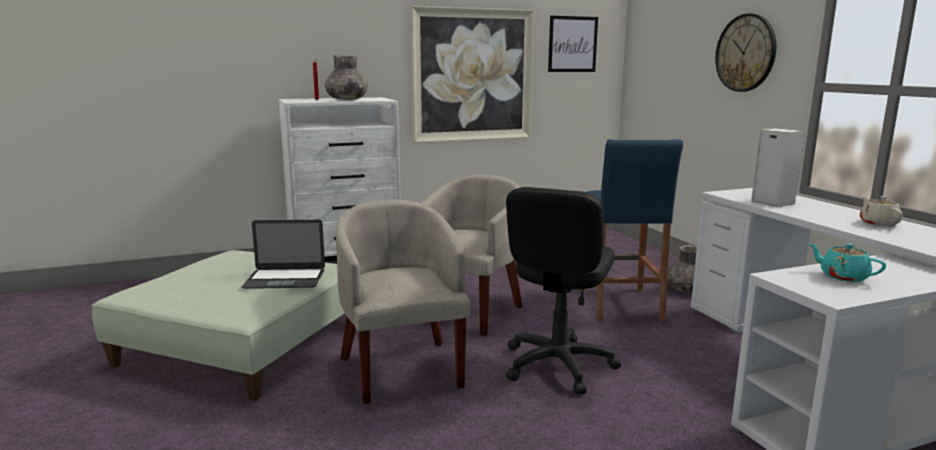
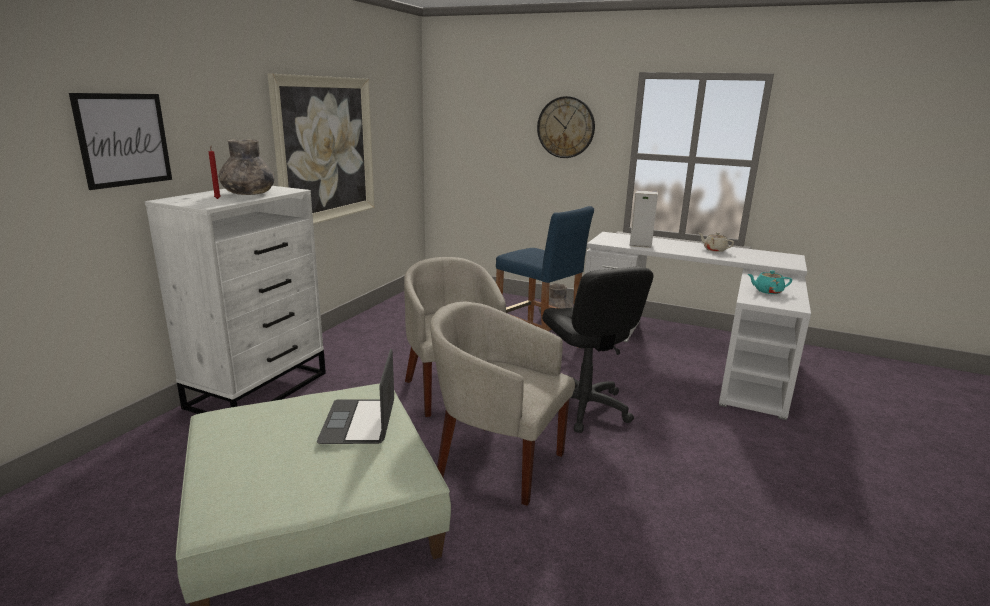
camera: 45 degrees left, 5 degrees up
laptop [242,220,325,289] -> laptop turned 135 degrees clockwise [317,348,394,444]
picture [548,16,598,72] -> picture moved to [69,93,172,190]

